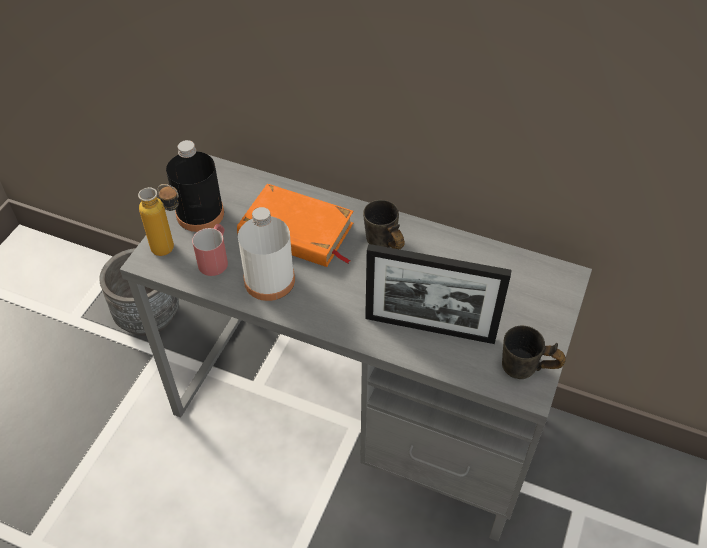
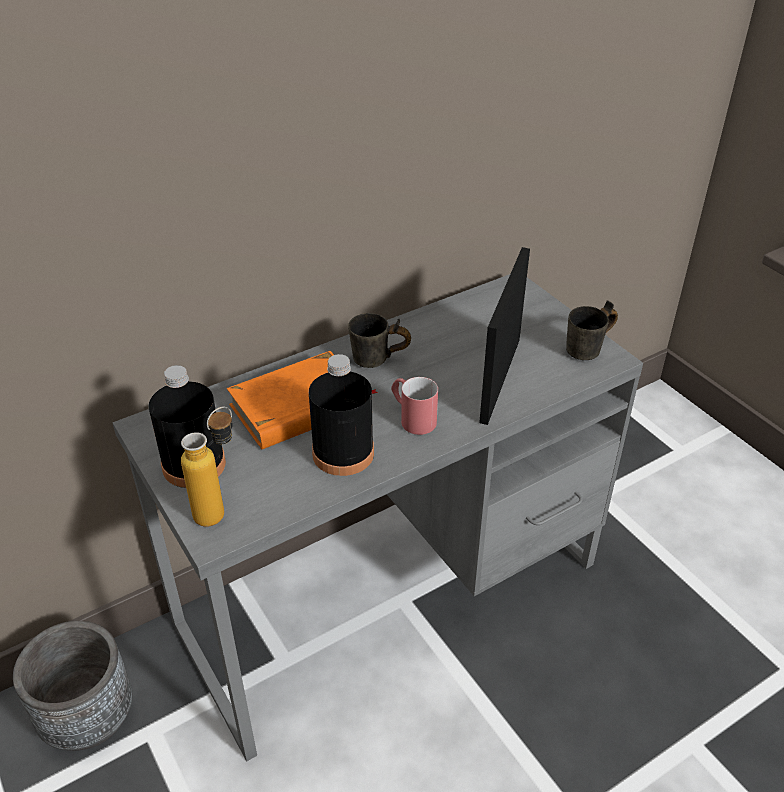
camera: 55 degrees left, 10 degrees down
red mug [192,224,228,276] -> red mug moved to [391,377,438,435]
white bottle [238,207,295,301] -> black bottle [309,354,374,476]
picture frame [365,244,512,344] -> picture frame turned 150 degrees clockwise [479,247,530,425]

